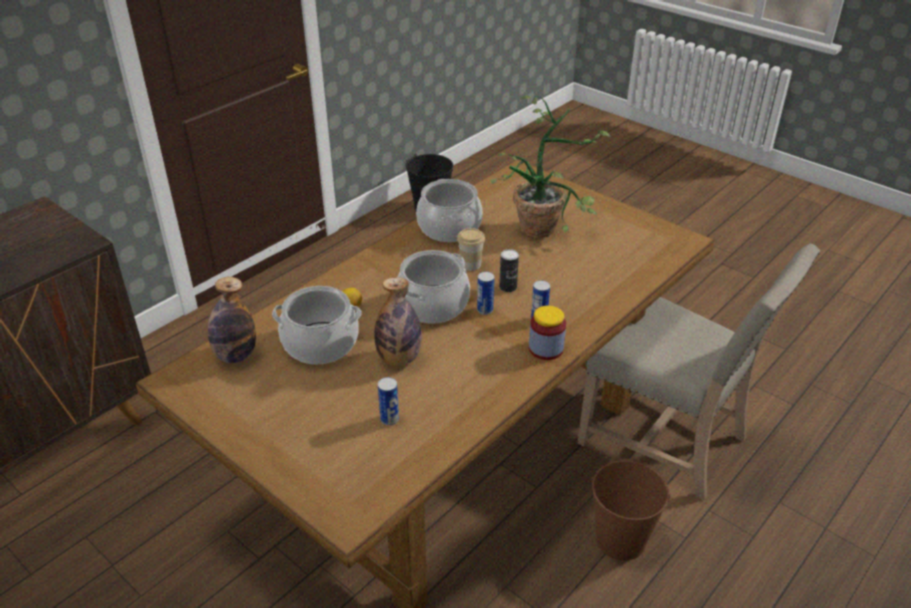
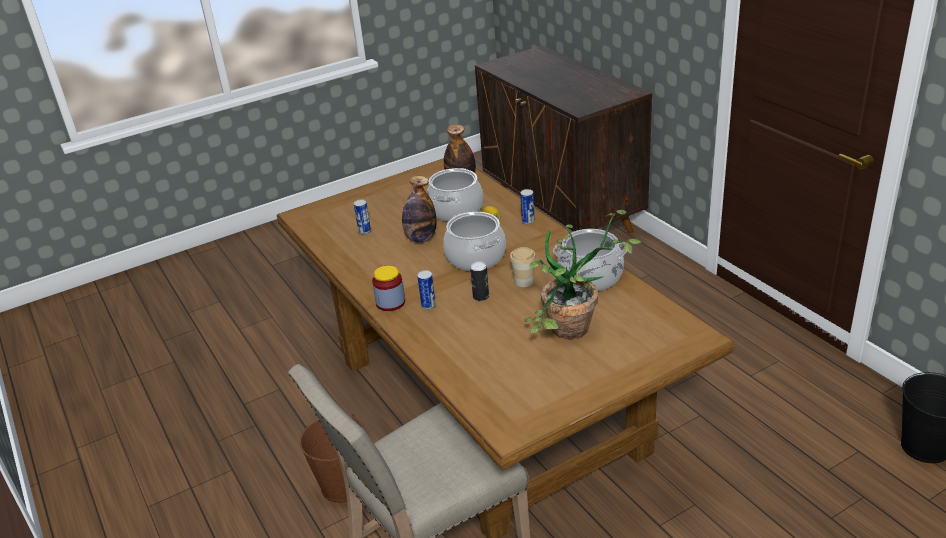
camera: 110 degrees right, 5 degrees down
can [477,271,494,315] -> can moved to [520,189,535,224]

